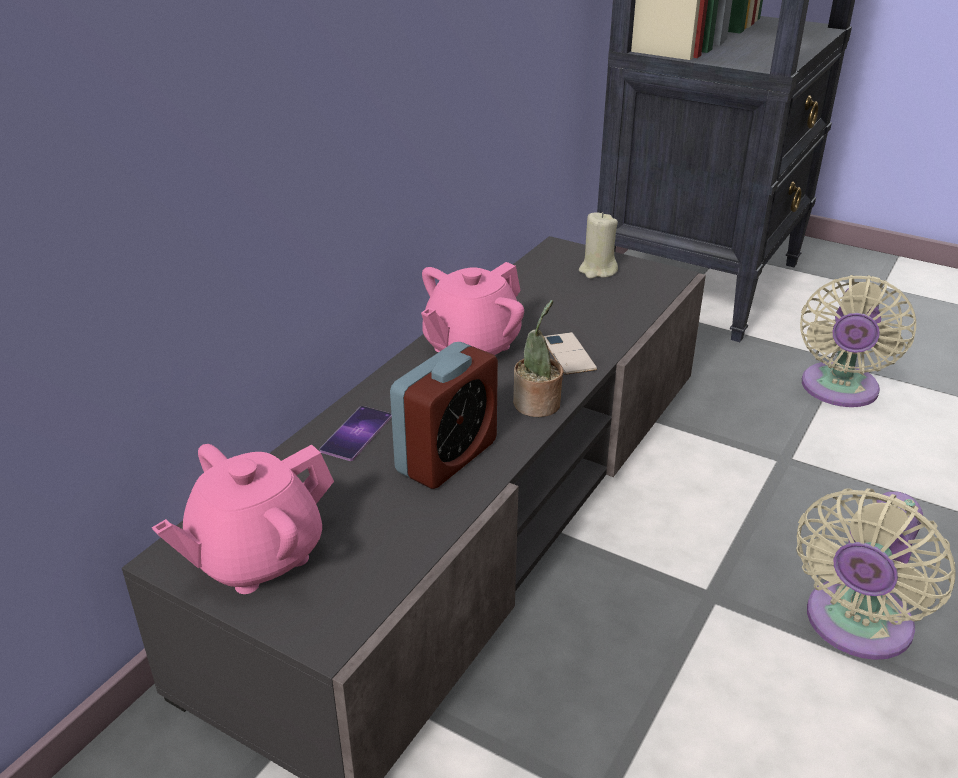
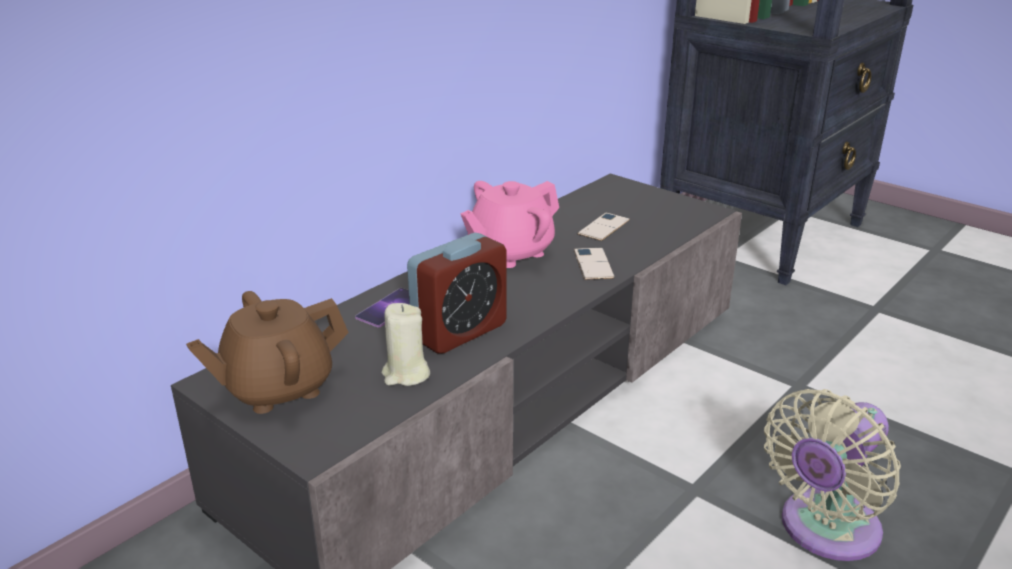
camera: 10 degrees right, 5 degrees down
pink teapot [152,444,334,594] -> brown teapot [186,291,349,414]
potted plant [513,300,563,417] -> none
beige candle [579,212,618,279] -> beige candle moved to [382,303,430,386]
beige fan [800,275,916,407] -> none
none -> phone [578,213,629,241]

